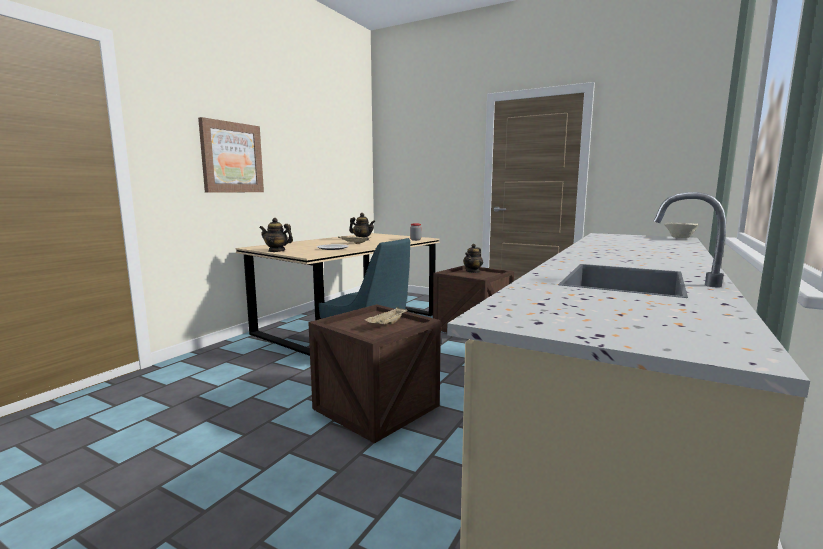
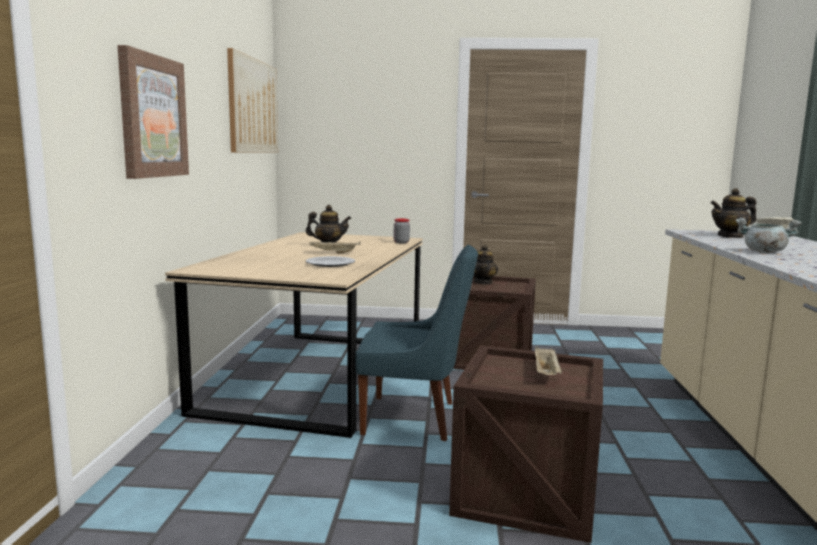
camera: 25 degrees left, 0 degrees up
teapot [259,218,293,252] -> teapot moved to [711,188,757,238]
none -> picture [227,48,278,153]
none -> grey cooking pot [735,218,802,253]

